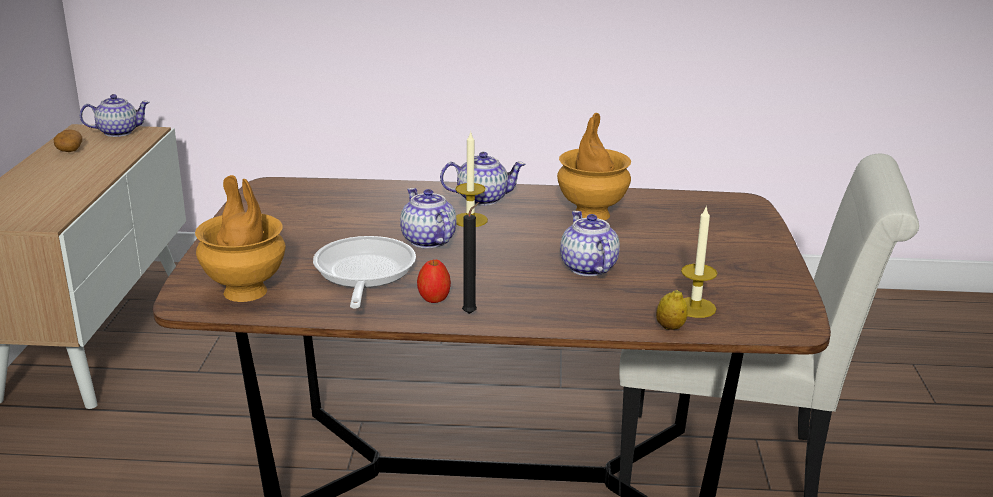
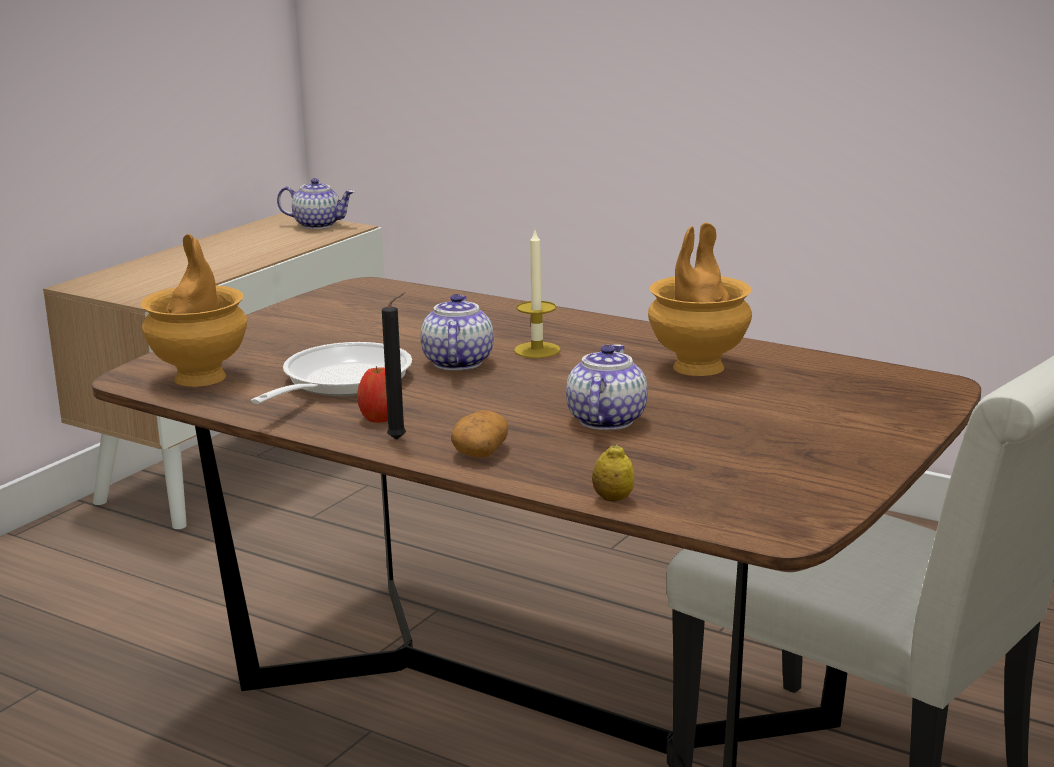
camera: 30 degrees right, 5 degrees down
potato [54,129,82,152] -> potato moved to [451,410,508,458]
teapot [440,152,526,206] -> none
candle [681,205,717,318] -> none

